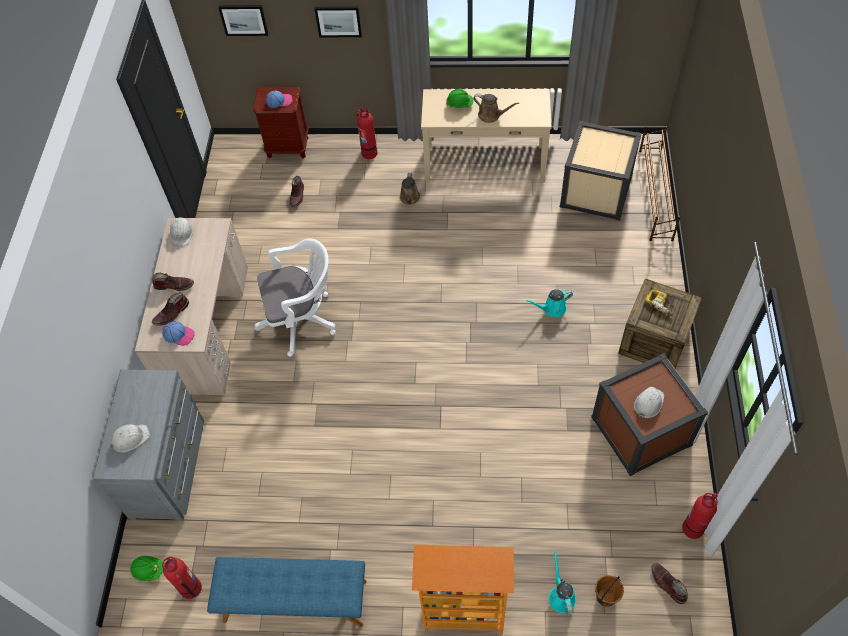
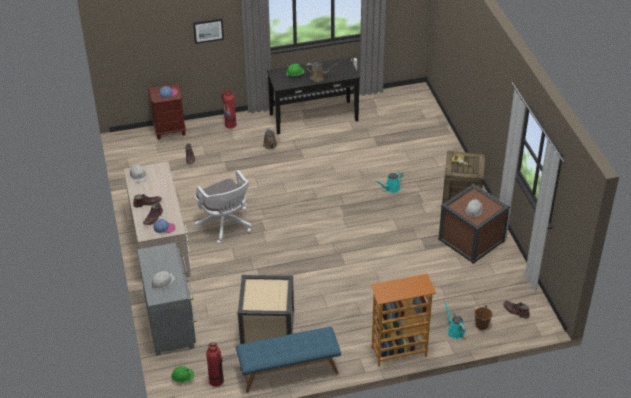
camera: 20 degrees left, 15 degrees down
picture [218,5,268,36] -> none
white office chair [255,238,336,357] -> white office chair turned 90 degrees clockwise [194,170,252,244]
beige console table [421,89,552,182] -> black console table [267,57,360,134]
beige storage box [560,121,642,221] -> beige storage box moved to [237,275,294,344]
brown shoe rack [639,126,680,241] -> none
fire extinguisher [682,493,718,539] -> none

